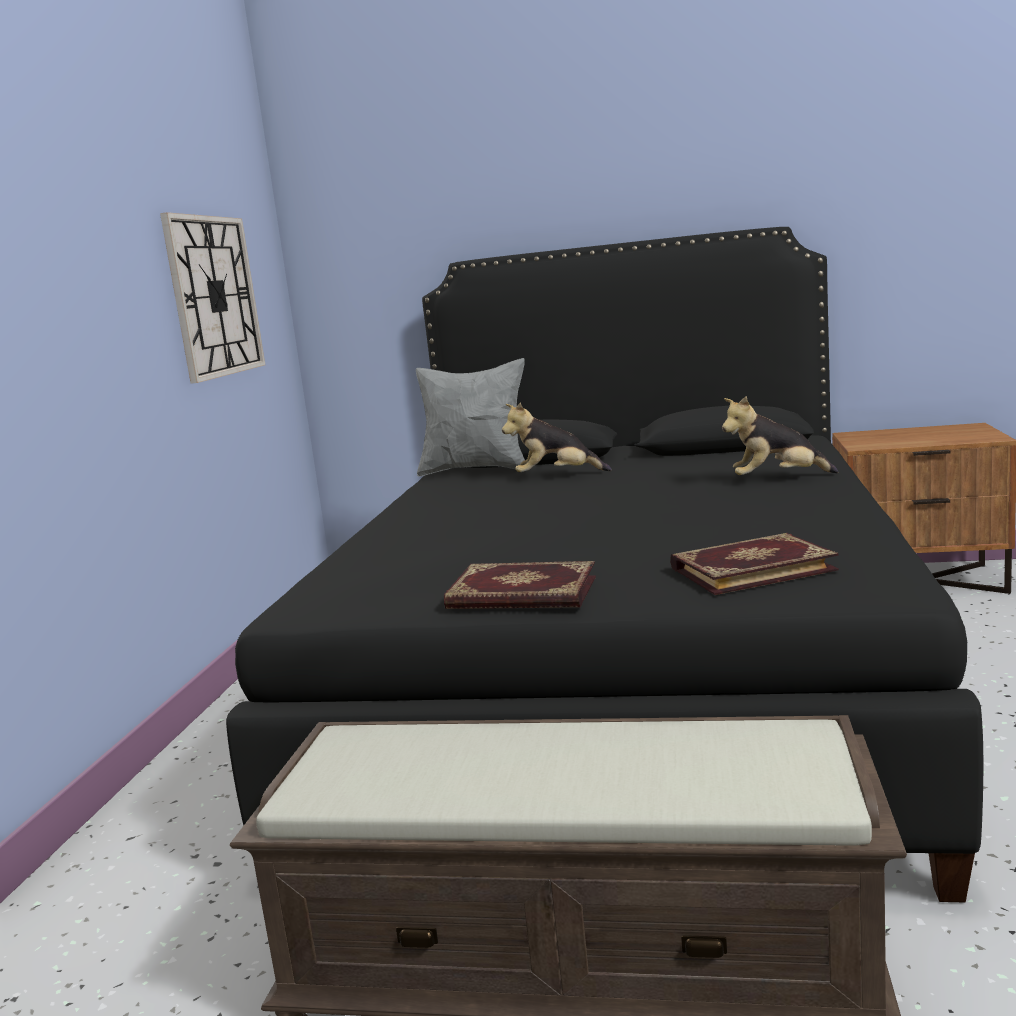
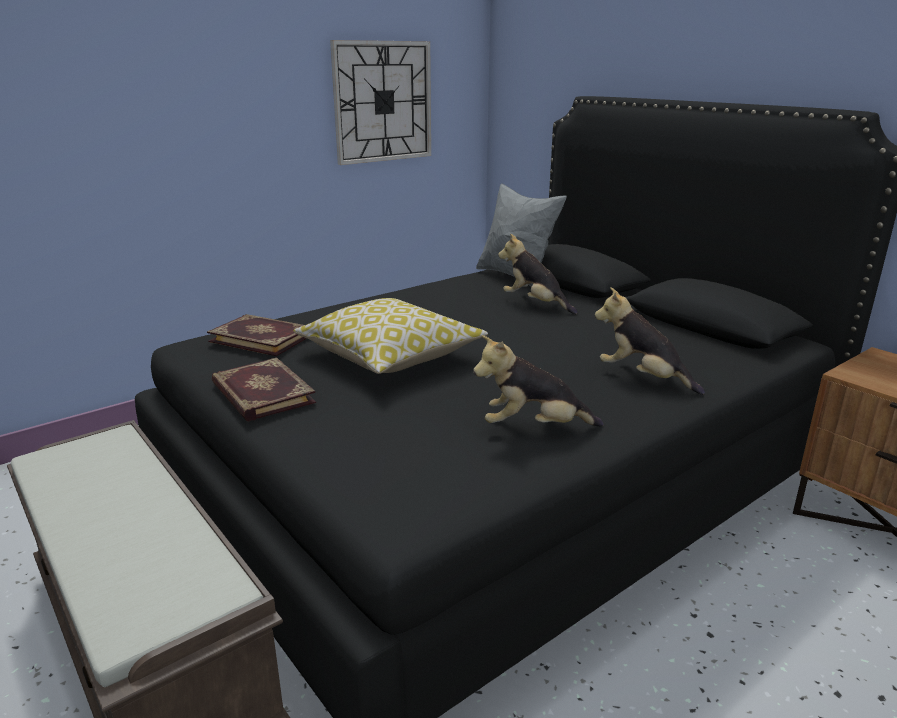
camera: 40 degrees right, 10 degrees up
book [670,533,839,595] -> book moved to [207,314,307,356]
none -> pillow [293,298,488,374]
none -> plush toy [473,335,603,427]

